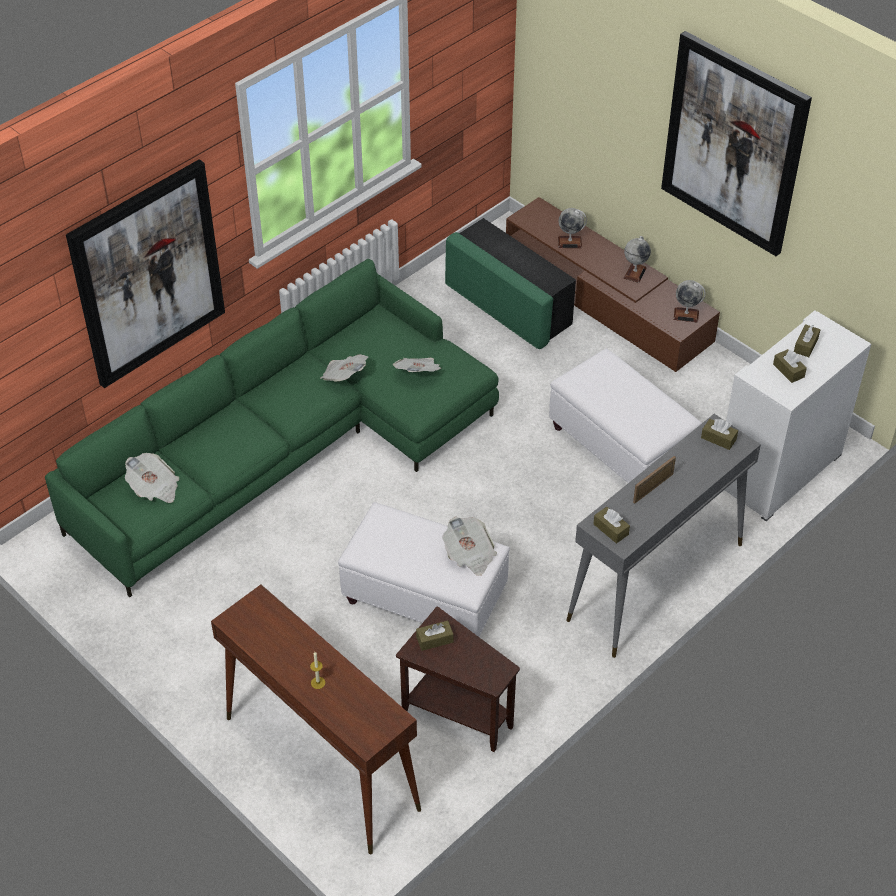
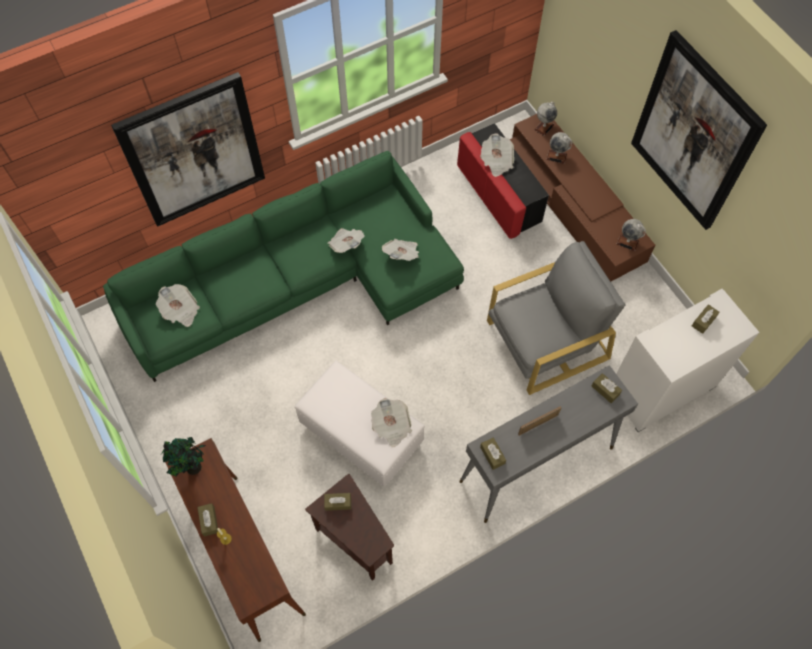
camera: 15 degrees right, 15 degrees up
green ottoman [445,218,576,349] -> red ottoman [457,123,549,239]
white ottoman [549,348,702,483] -> grey armchair [487,241,626,395]
globe [624,236,651,283] -> globe moved to [534,102,557,136]
brown tissue box [773,349,807,383] -> brown tissue box moved to [197,503,218,537]
none -> potted plant [161,437,206,477]
none -> newspaper [480,134,514,177]

